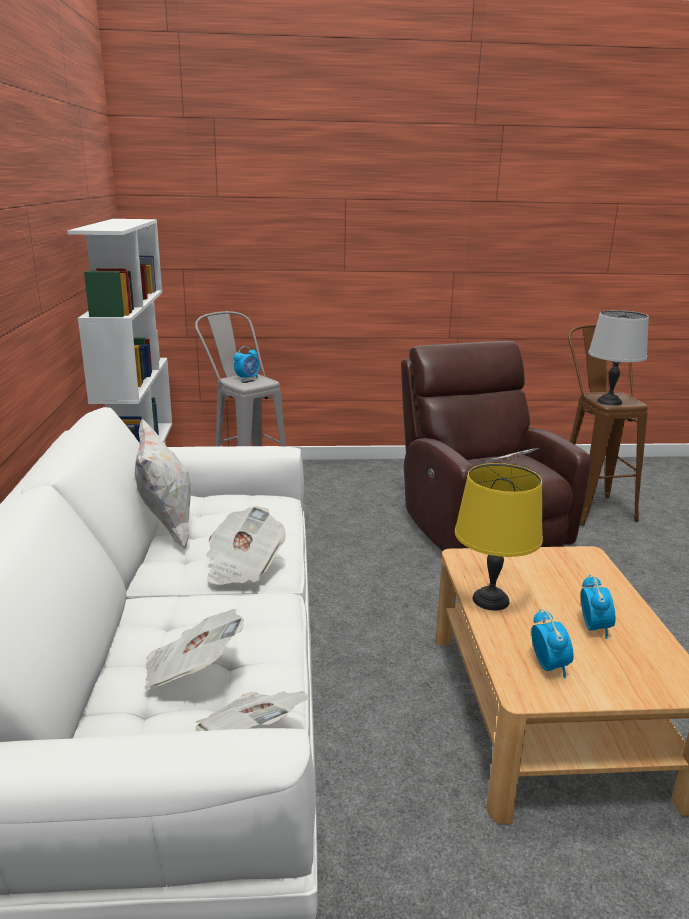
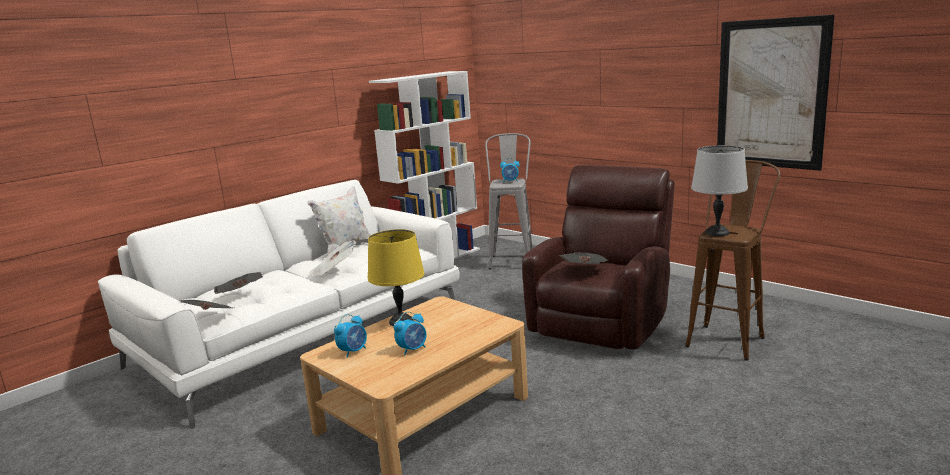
camera: 50 degrees right, 5 degrees down
none -> picture [717,14,835,171]

